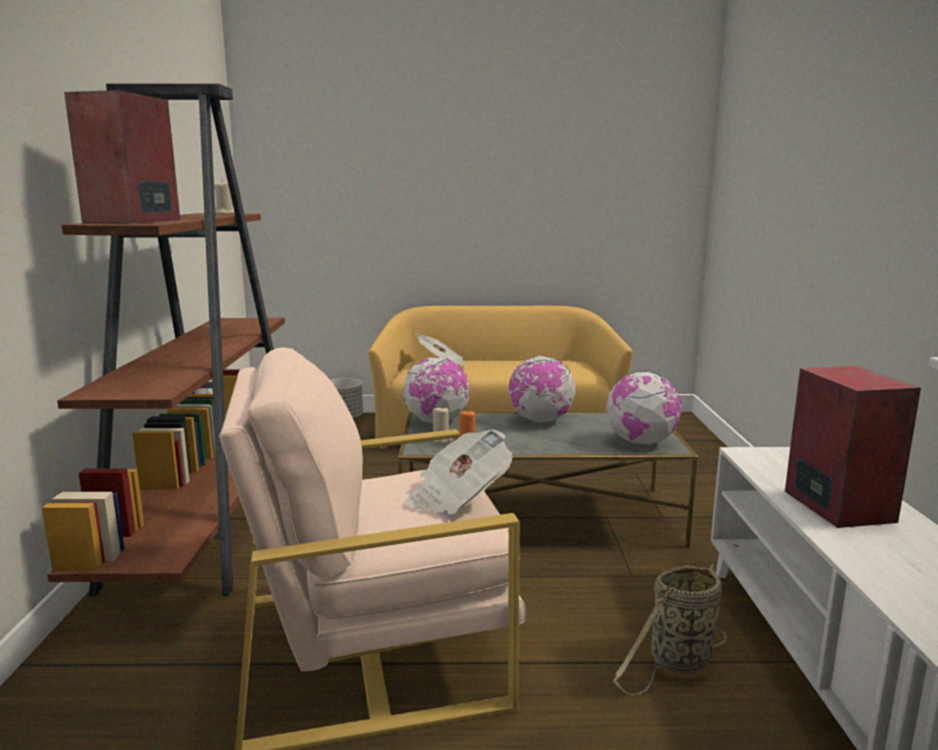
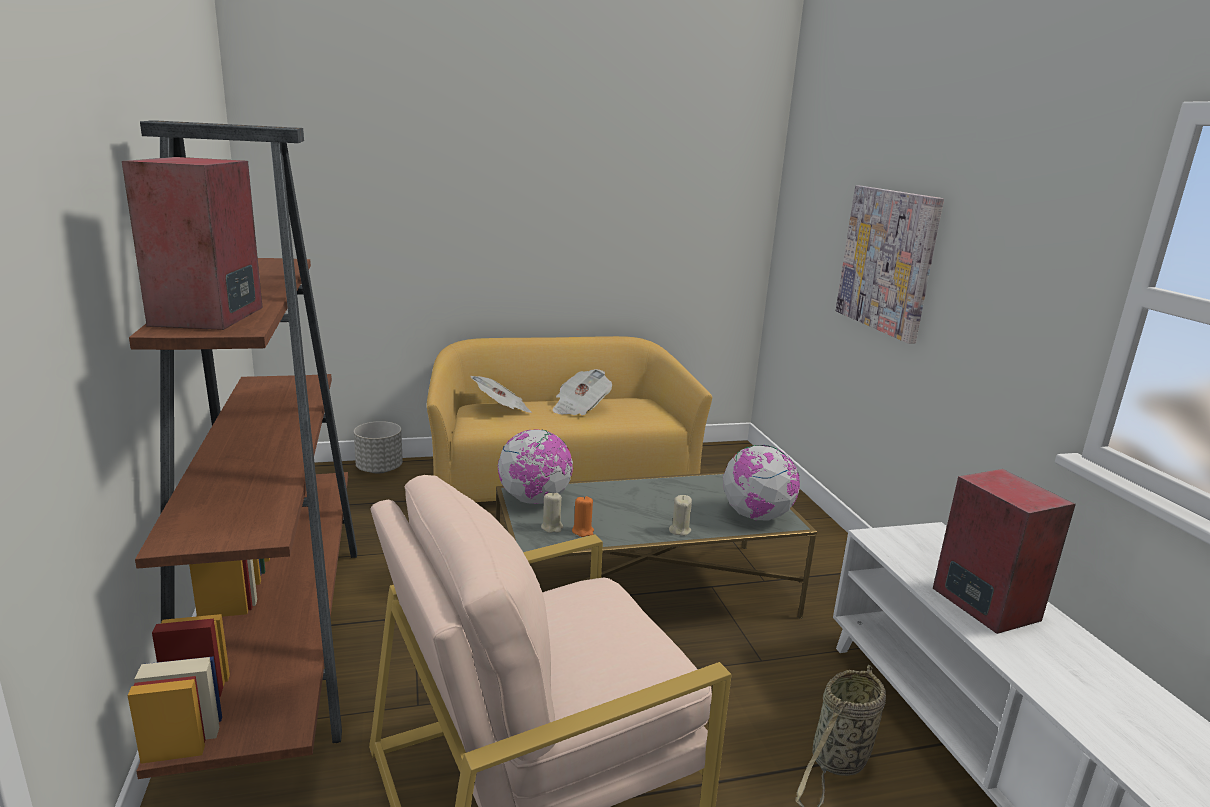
camera: 15 degrees left, 5 degrees up
beige candle [214,181,235,214] -> beige candle moved to [669,495,692,536]
newspaper [406,430,513,515] -> newspaper moved to [552,369,612,415]
globe [508,356,575,423] -> none
none -> picture [836,186,944,344]

